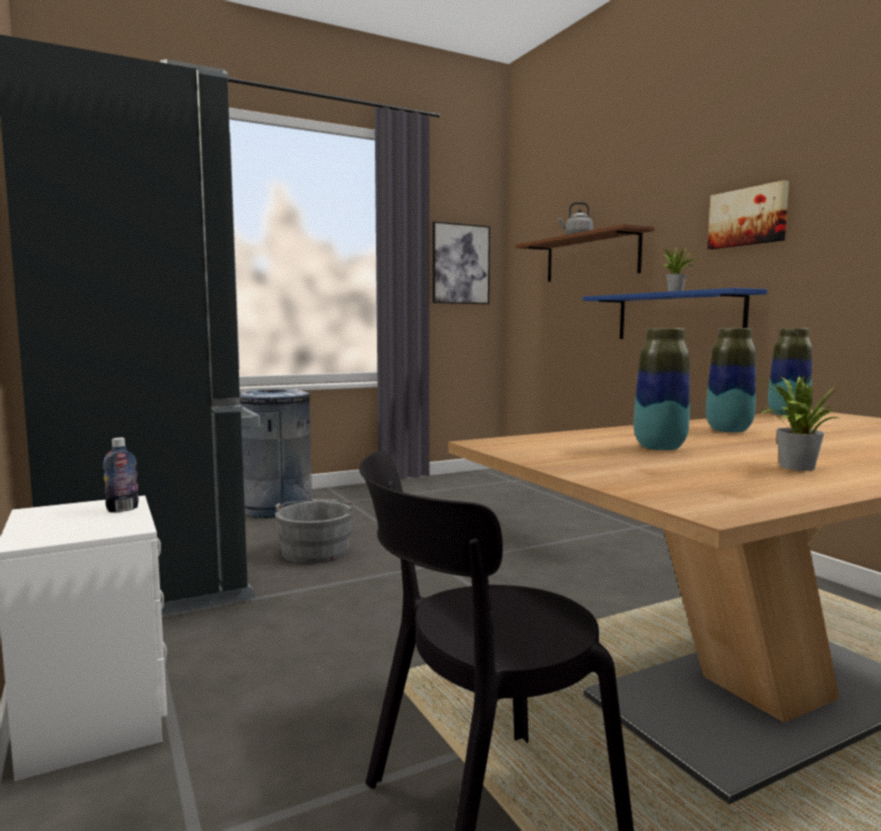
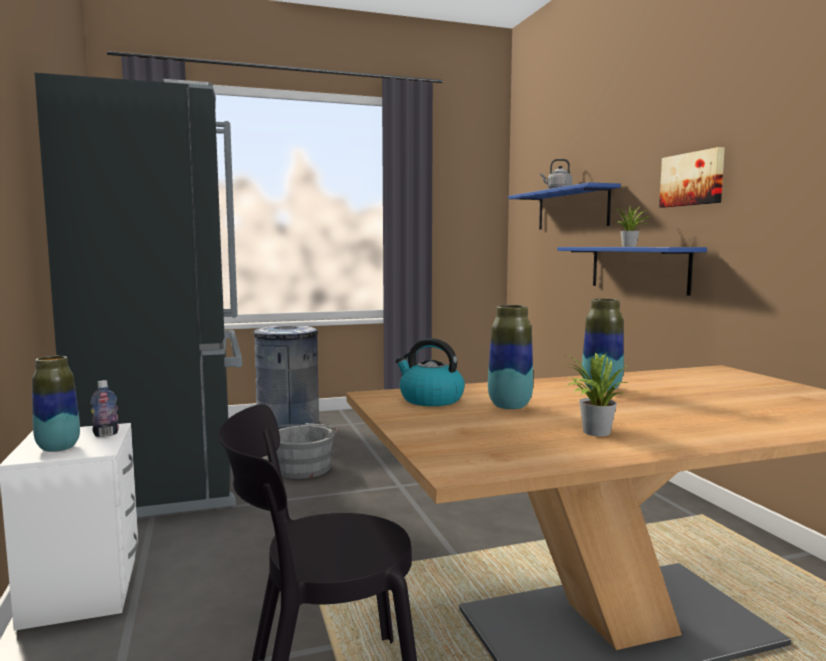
camera: 10 degrees right, 0 degrees up
picture [432,221,490,304] -> none
brown shelf [515,224,655,282] -> blue shelf [508,182,621,229]
vase [768,328,812,416] -> vase moved to [32,356,80,452]
none -> kettle [395,339,465,406]

